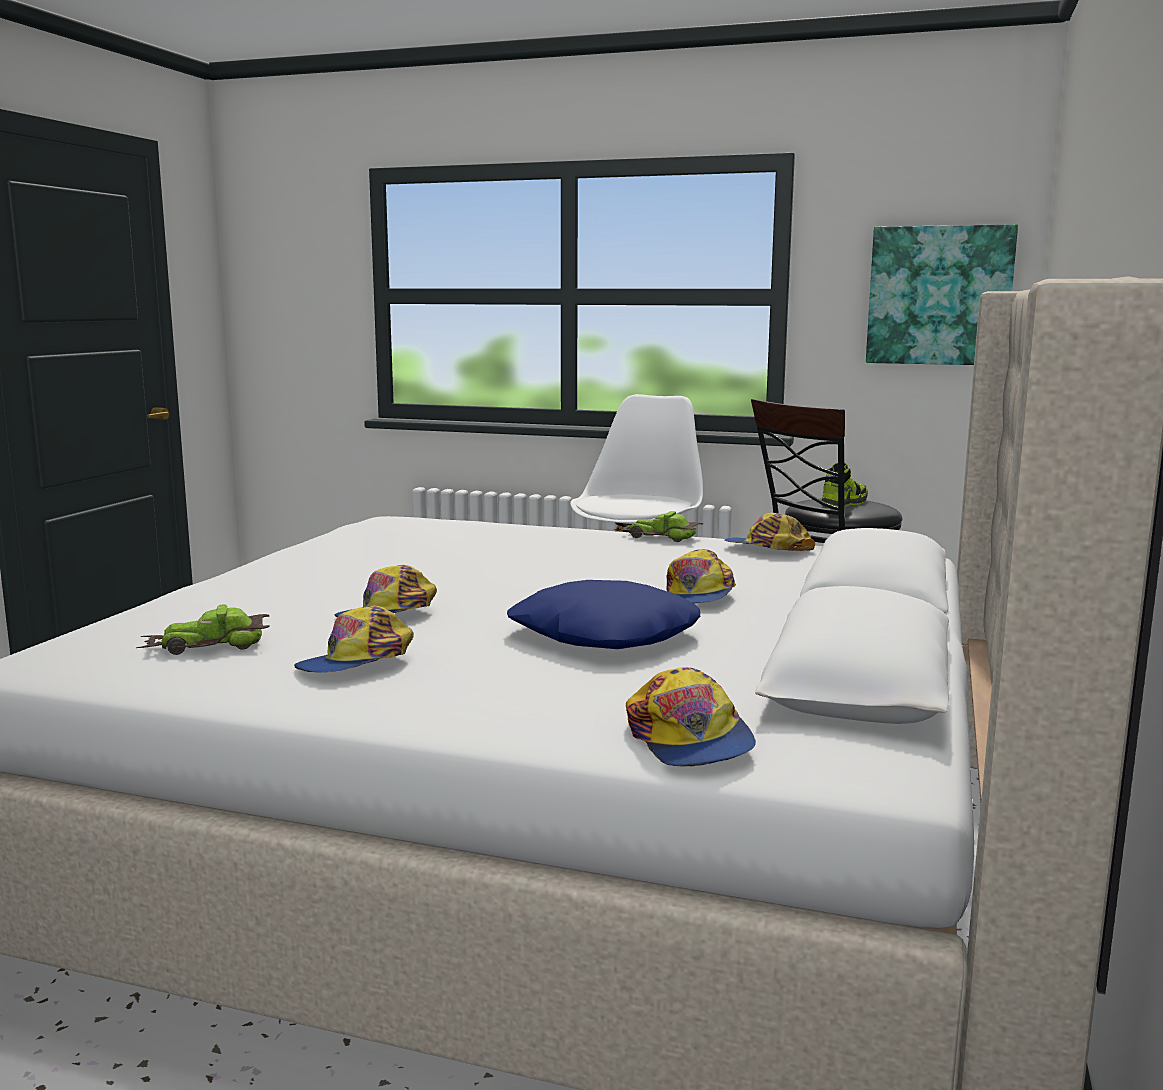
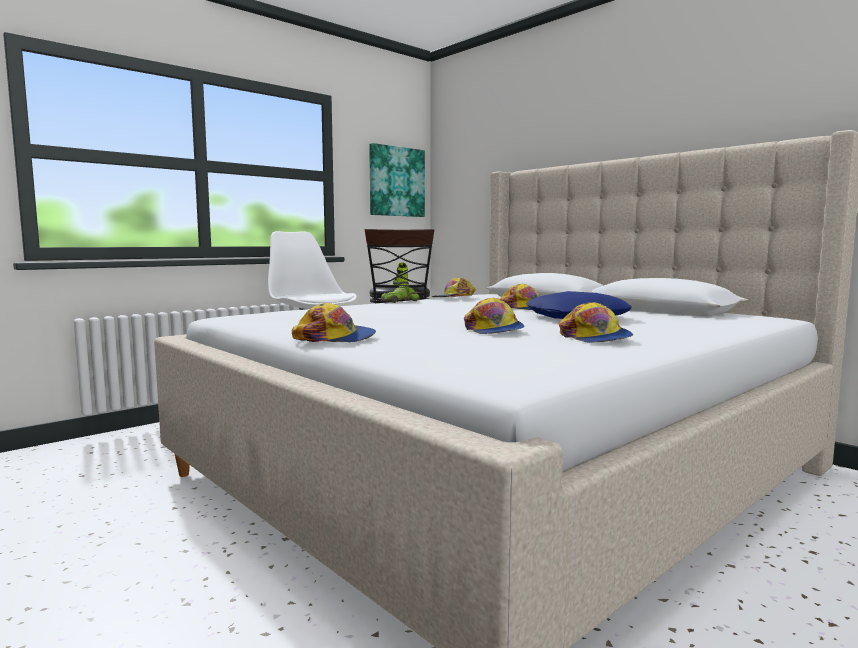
camera: 60 degrees left, 5 degrees down
toy car [136,604,269,655] -> none
cap [626,667,756,767] -> cap moved to [292,303,376,342]

